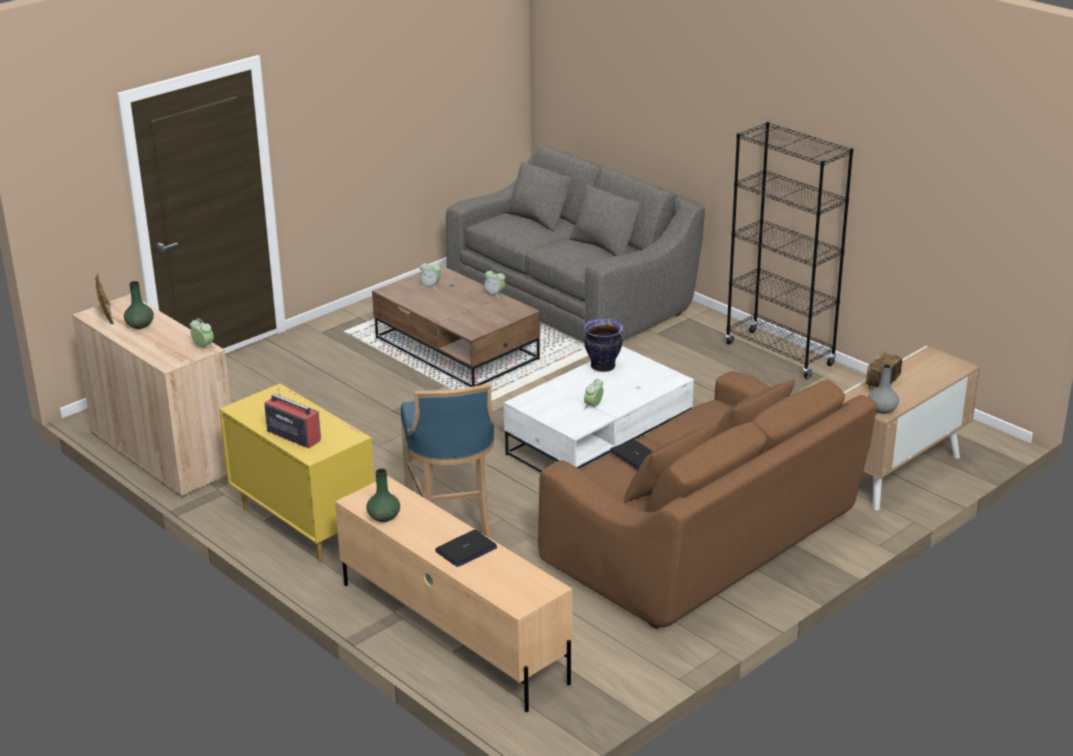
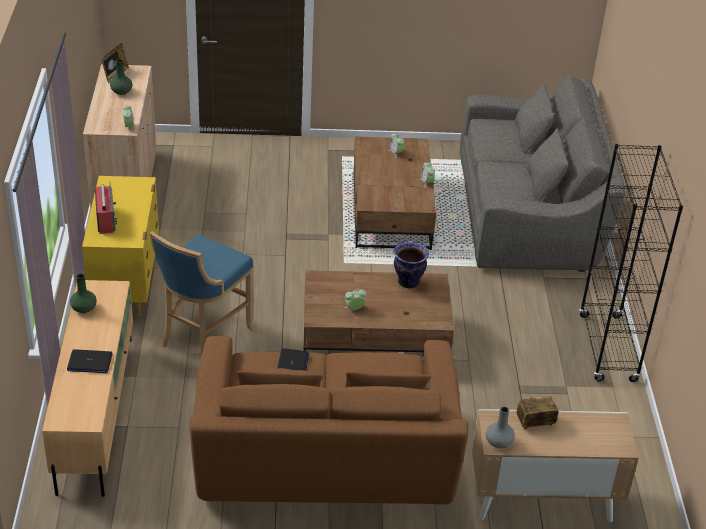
camera: 40 degrees right, 10 degrees up
white coffee table [504,346,694,473] -> brown coffee table [304,270,454,352]

